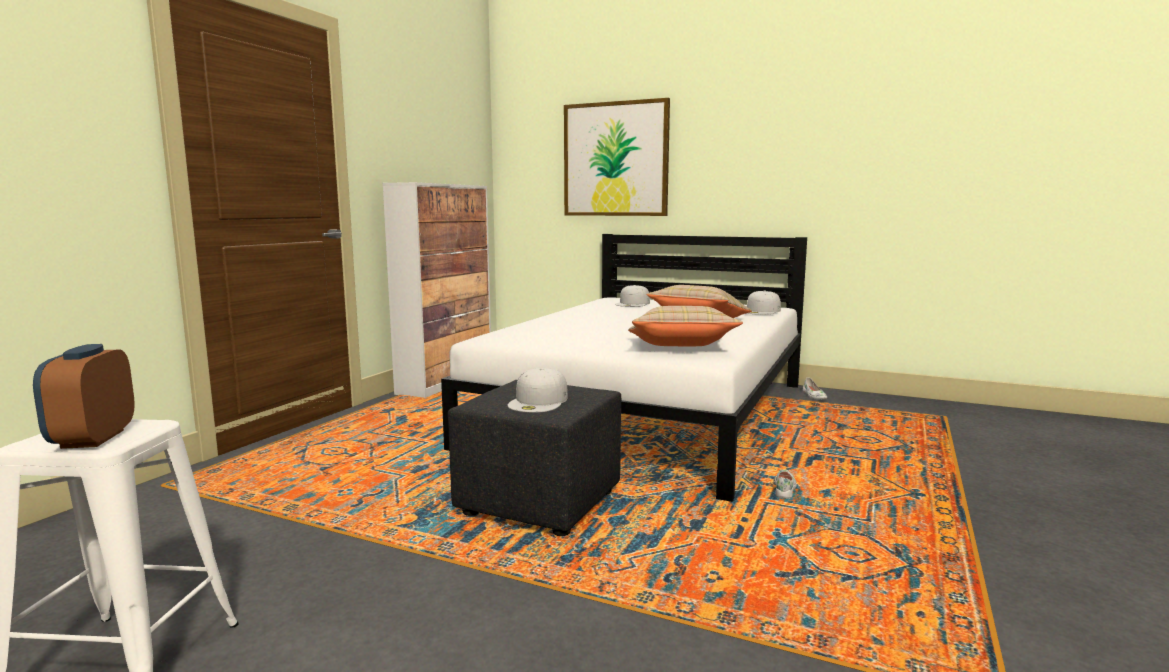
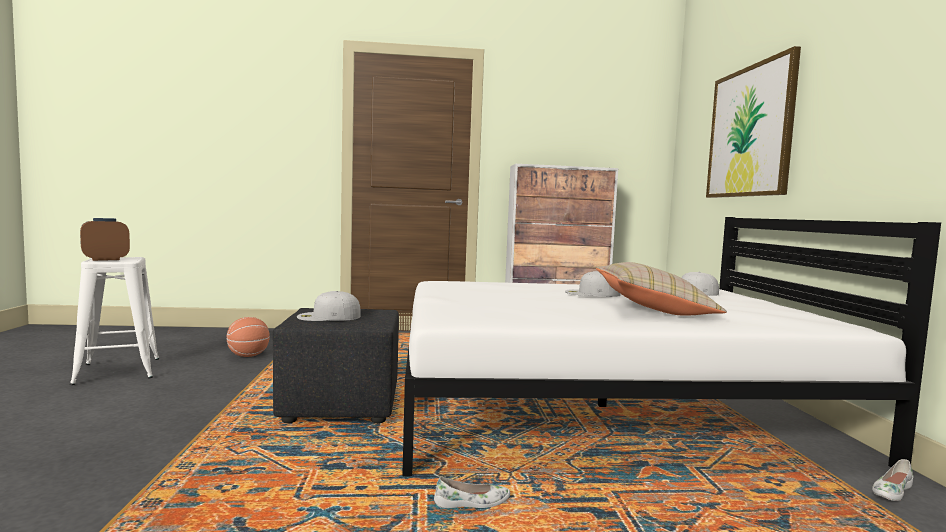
camera: 60 degrees right, 5 degrees down
beige pillow [628,306,743,346] -> none
white cap [747,290,781,315] -> white cap moved to [565,271,621,297]
none -> basketball [227,317,270,357]

